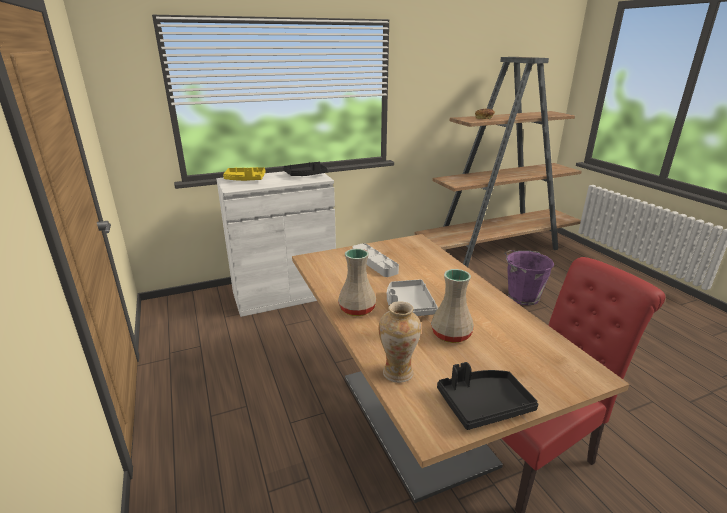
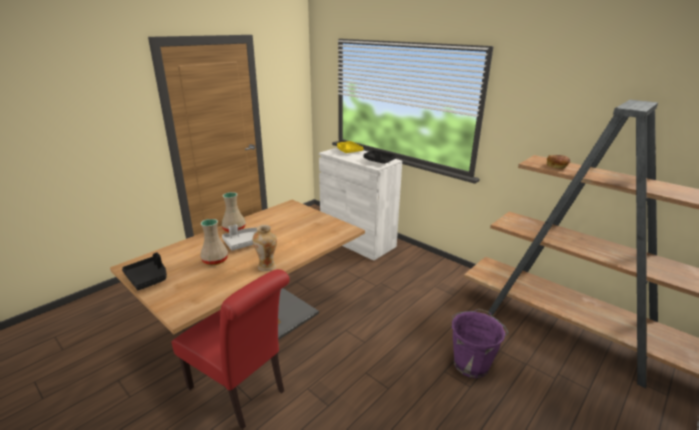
camera: 65 degrees right, 0 degrees up
grey tray [352,243,399,277] -> none
vase [379,301,421,383] -> vase moved to [253,225,277,271]

